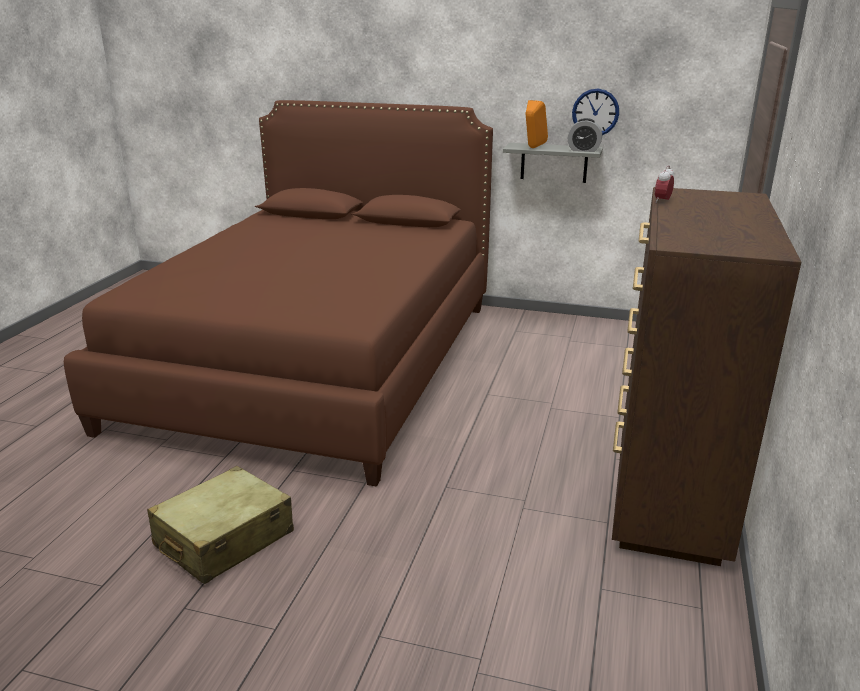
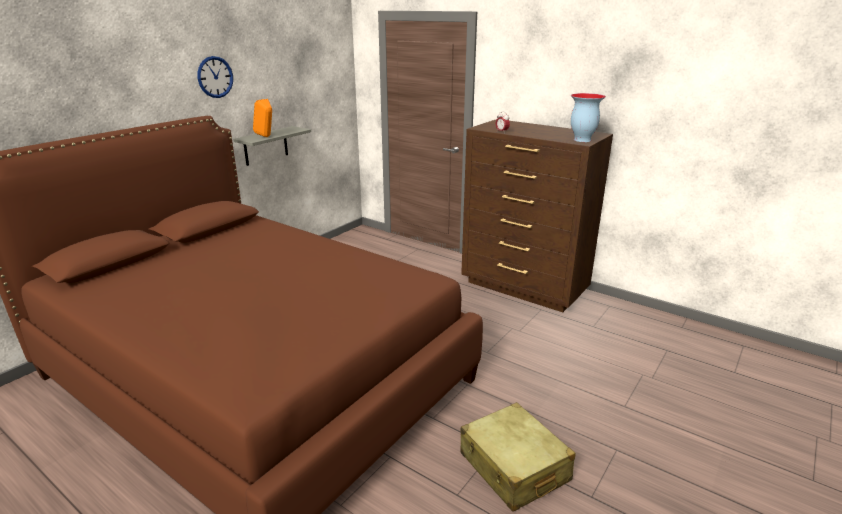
camera: 70 degrees left, 0 degrees up
alarm clock [568,118,602,152] -> none
wall clock [572,89,619,135] -> wall clock moved to [197,56,233,98]
none -> vase [571,93,606,142]

